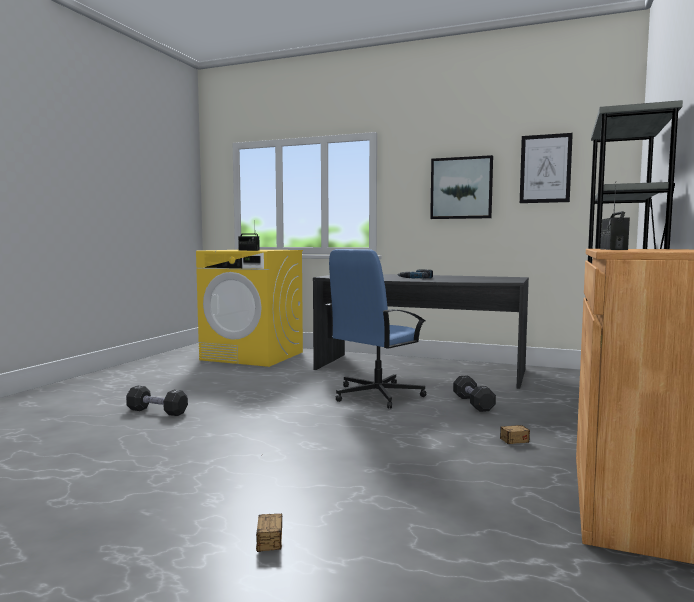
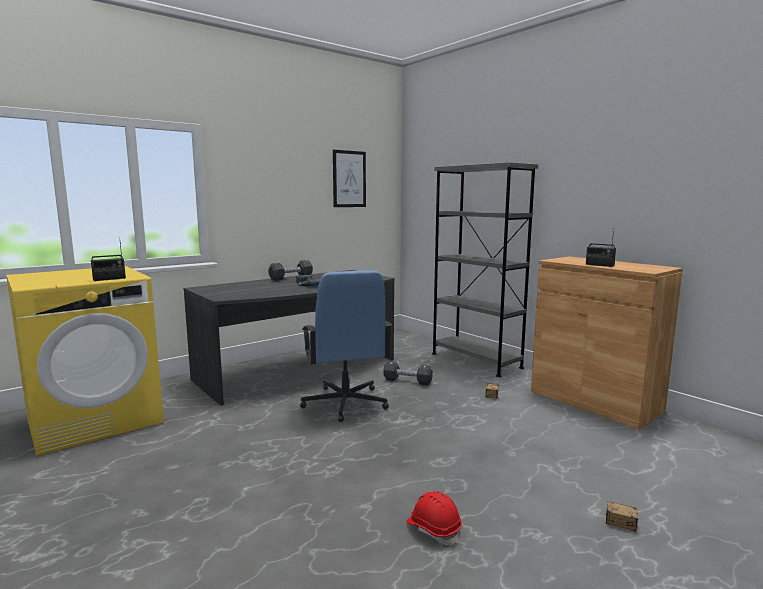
camera: 60 degrees left, 5 degrees up
black dumbbell [126,386,188,416] -> black dumbbell moved to [268,260,313,281]
picture [430,155,493,219] -> none
none -> red hard hat [406,491,462,545]

